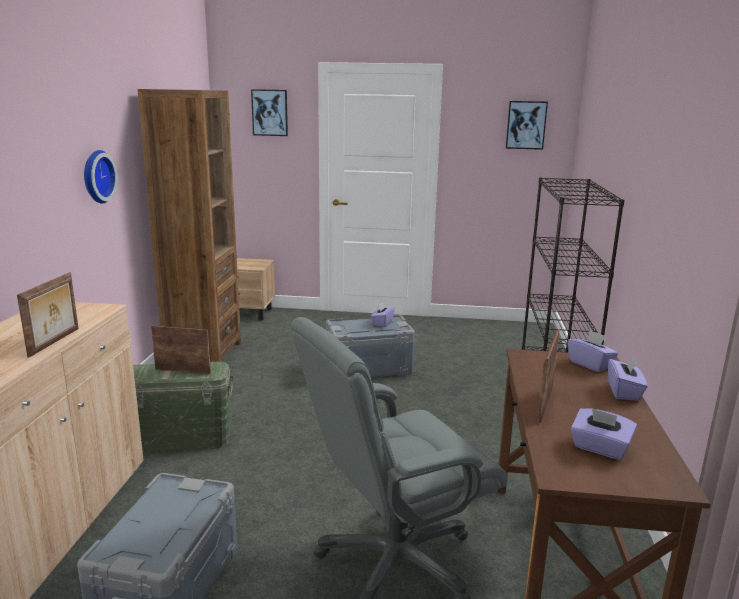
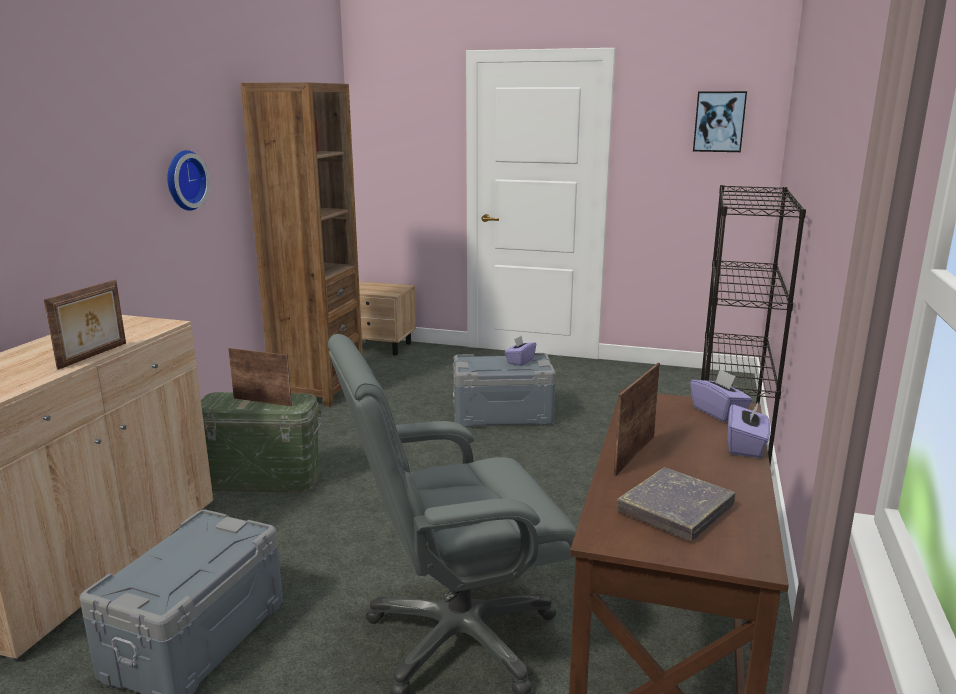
camera: 10 degrees right, 0 degrees up
picture [251,89,288,136] -> none
purple tissue box [571,408,637,460] -> grey book [616,467,735,541]

